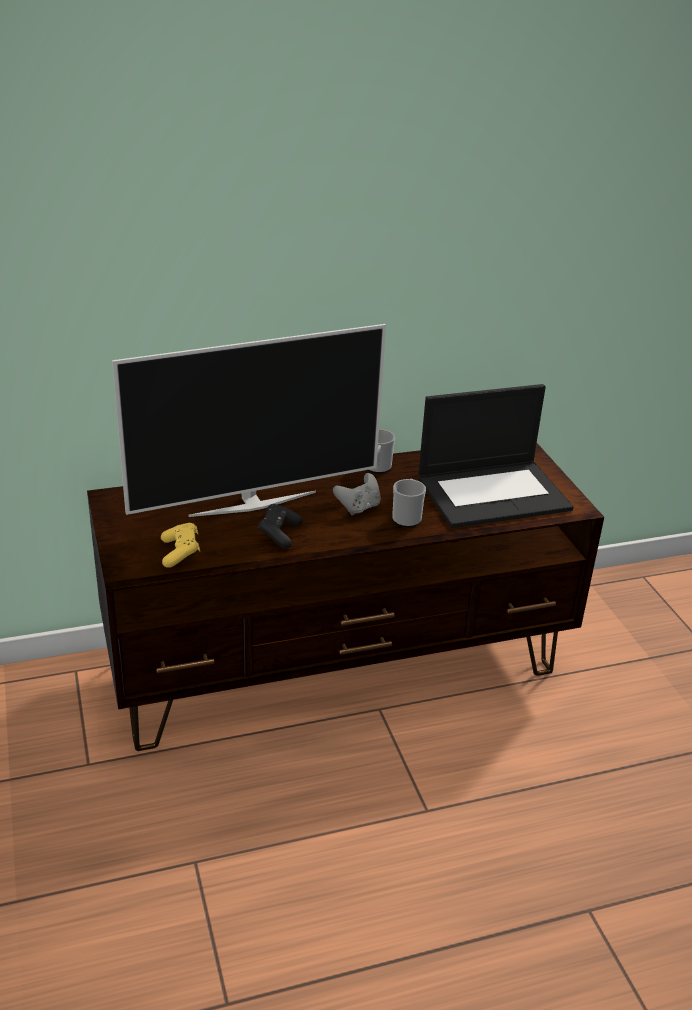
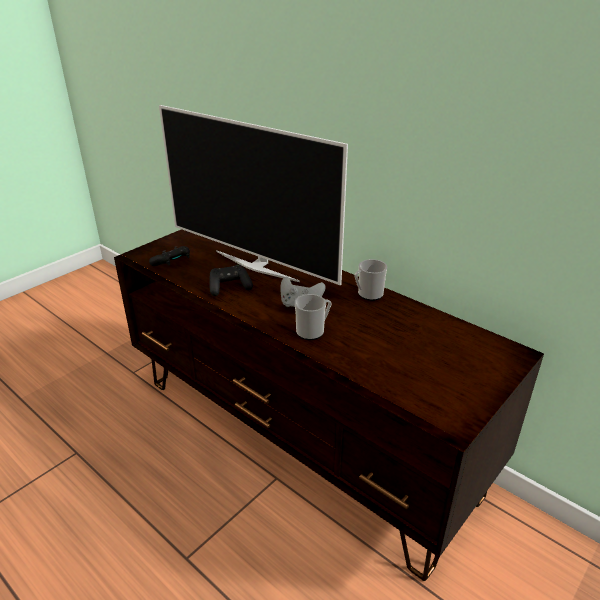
camera: 60 degrees right, 0 degrees up
yellow game controller [161,523,200,568] -> black game controller [149,246,190,266]
laptop [418,384,574,528] -> none

